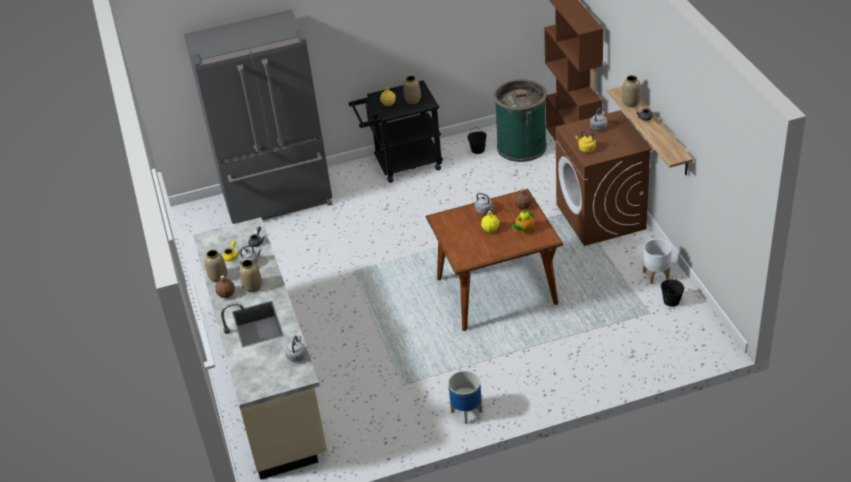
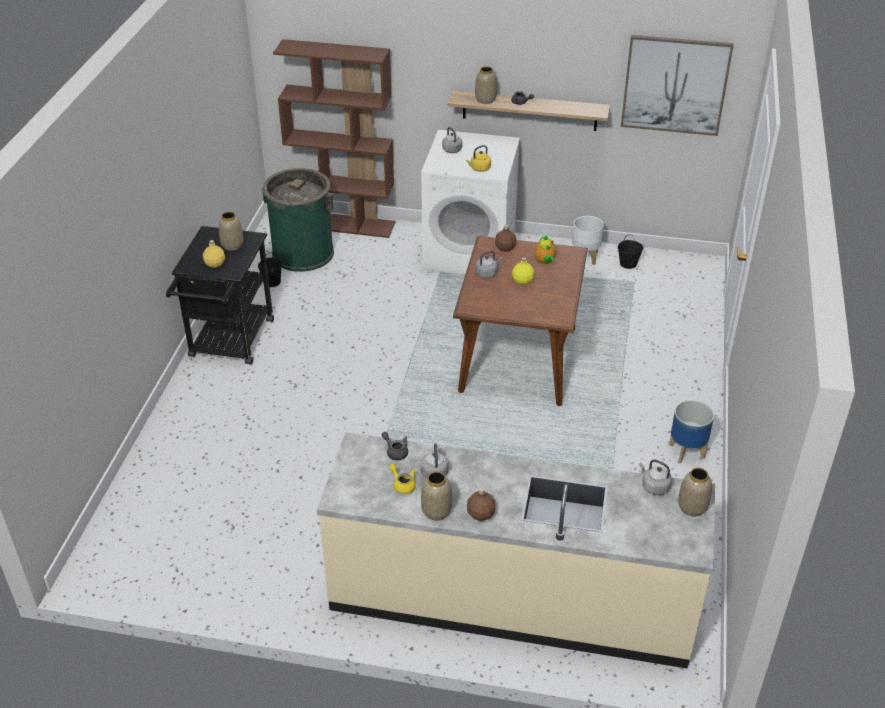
camera: 65 degrees left, 0 degrees up
grey fridge [184,10,332,224] -> none
vase [239,259,262,292] -> vase moved to [678,468,712,516]
brown washing machine [556,110,653,246] -> white washing machine [421,130,520,274]
none -> picture [621,35,734,136]

